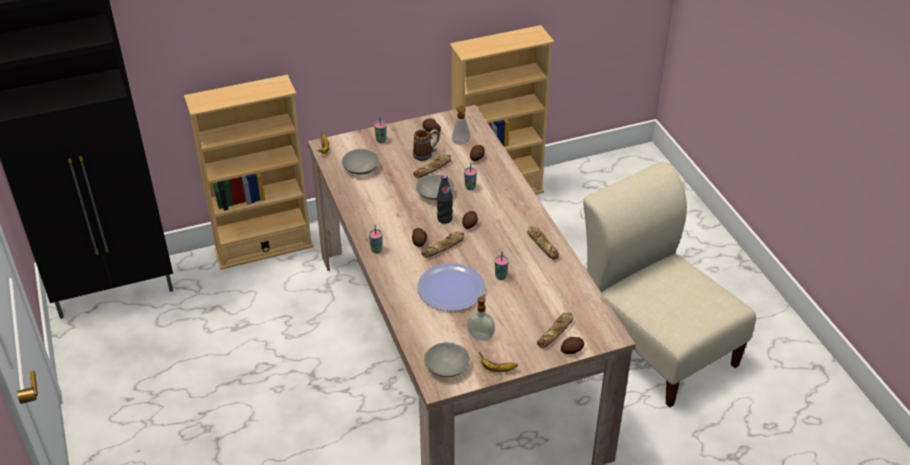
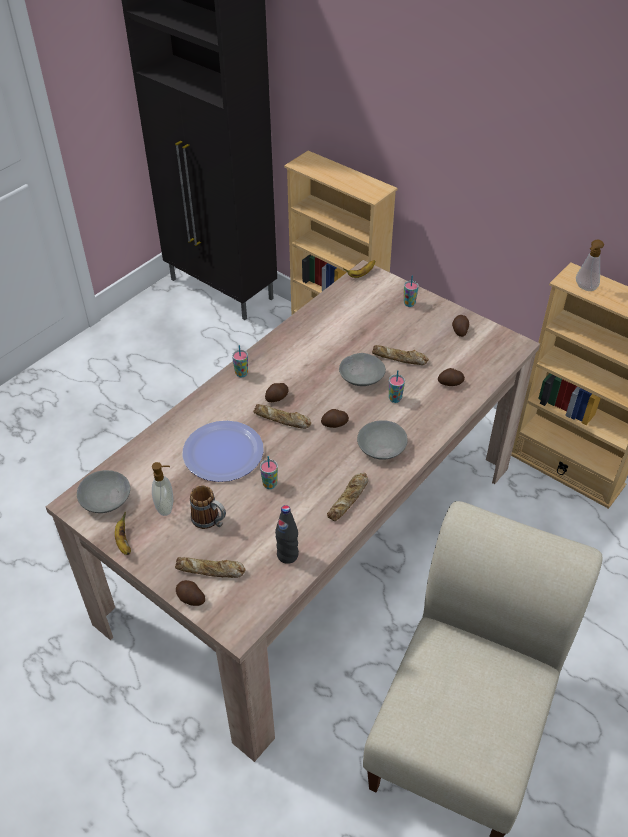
camera: 60 degrees right, 5 degrees up
grey bowl [342,149,379,175] -> grey bowl moved to [357,420,408,460]
mug [413,129,440,161] -> mug moved to [190,485,226,529]
black bottle [437,175,453,224] -> black bottle moved to [275,505,299,564]
soap dispenser [452,106,470,145] -> soap dispenser moved to [576,240,604,291]

